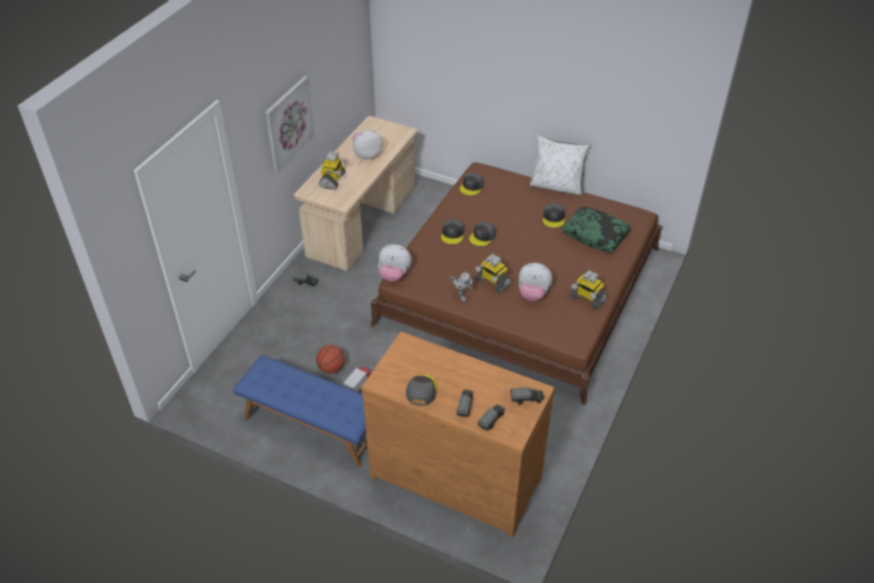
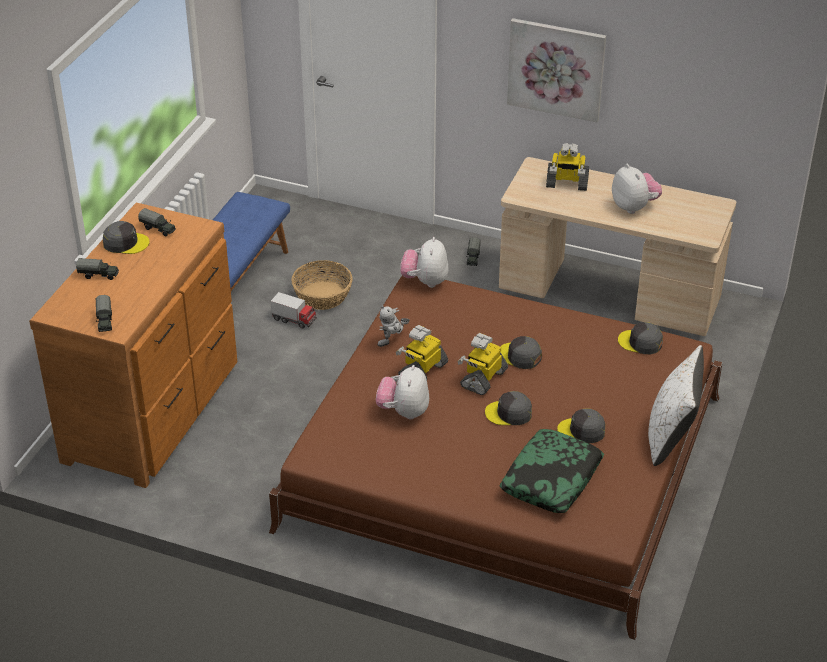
camera: 85 degrees right, 5 degrees down
basketball [316,345,345,374] -> basket [291,260,353,310]
grey cap [441,219,464,244] -> grey cap moved to [485,391,532,425]
toy truck [478,405,505,431] -> toy truck moved to [138,208,176,236]
toy robot [570,270,608,310] -> toy robot moved to [458,333,508,395]

